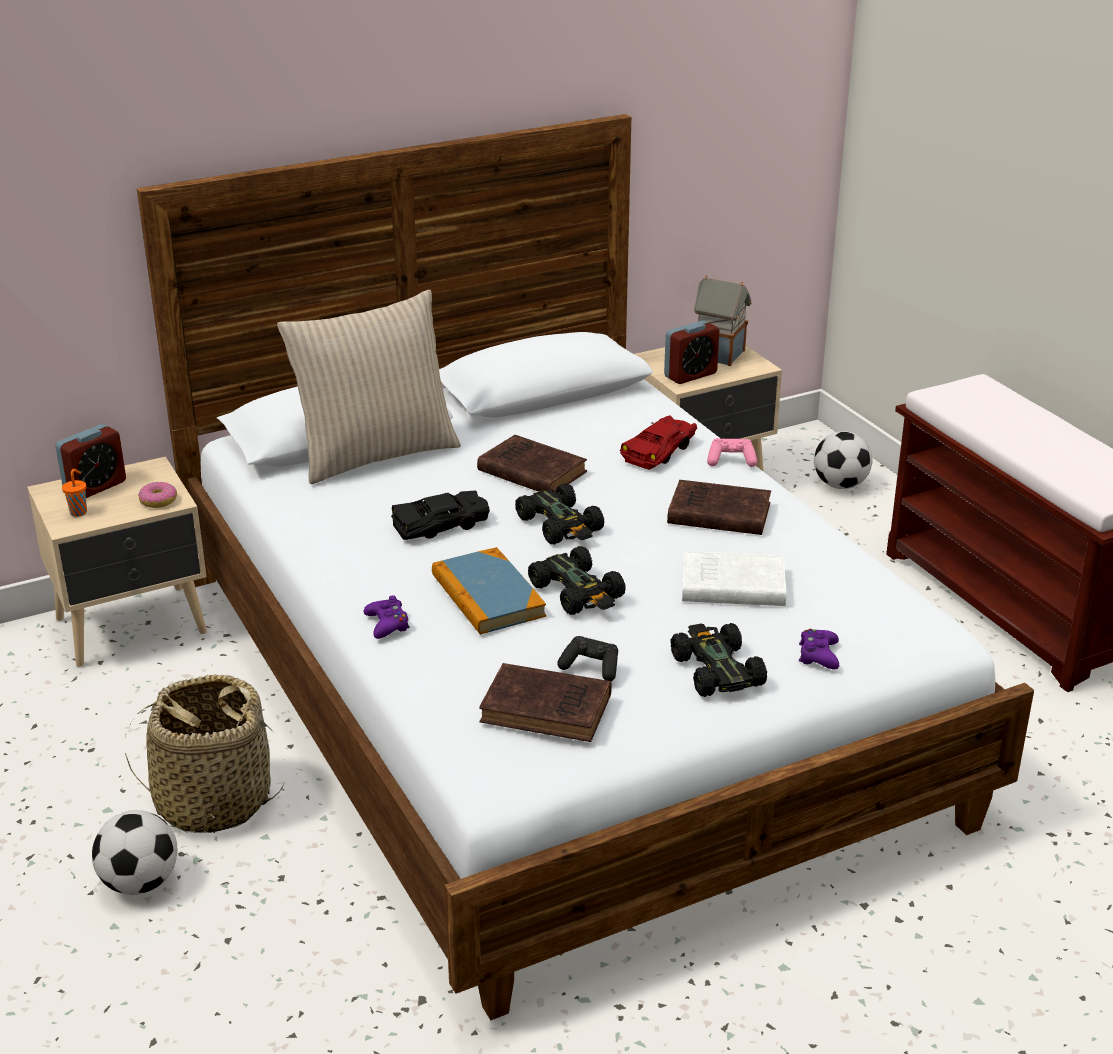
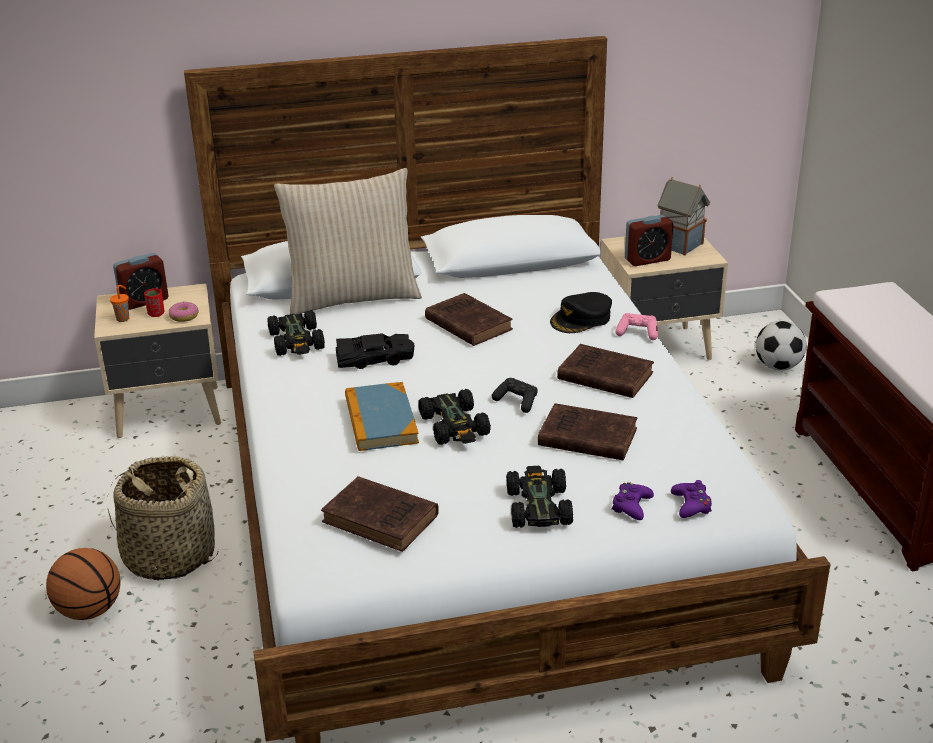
camera: 15 degrees right, 0 degrees up
football [92,810,177,895] -> basketball [46,548,121,620]
purple game controller [364,595,410,639] -> purple game controller moved to [671,480,712,518]
black toy car [515,483,604,544] -> black toy car moved to [267,310,325,356]
black game controller [557,636,618,681] -> black game controller moved to [492,378,538,413]
red toy car [620,415,697,470] -> black cap [550,292,612,333]
white book [682,551,786,606] -> brown book [538,403,638,461]
none -> red cup [144,288,165,317]

